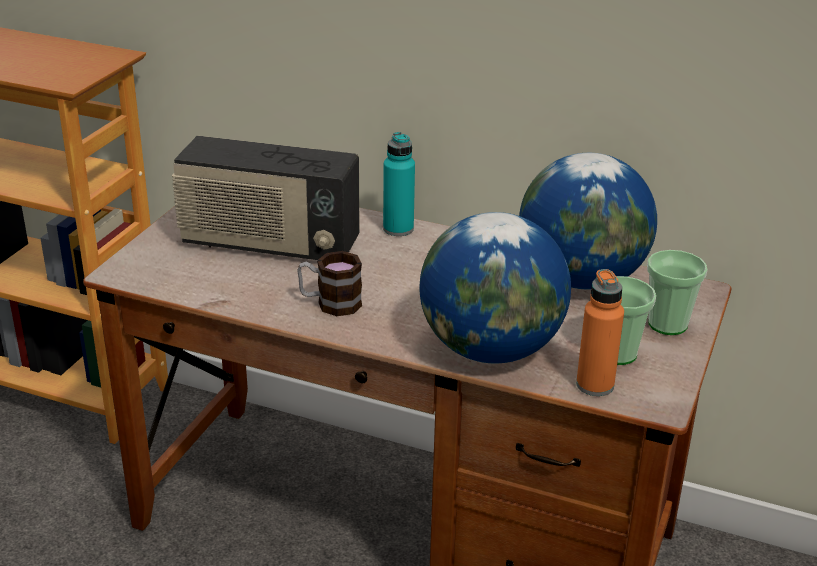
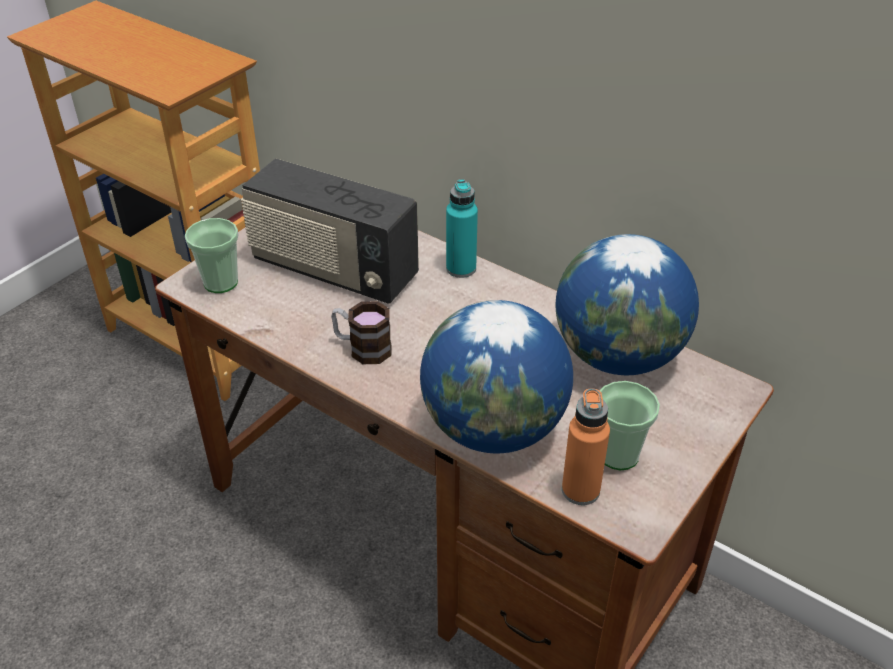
camera: 15 degrees right, 10 degrees up
cup [647,250,707,335] -> cup moved to [185,218,238,293]

